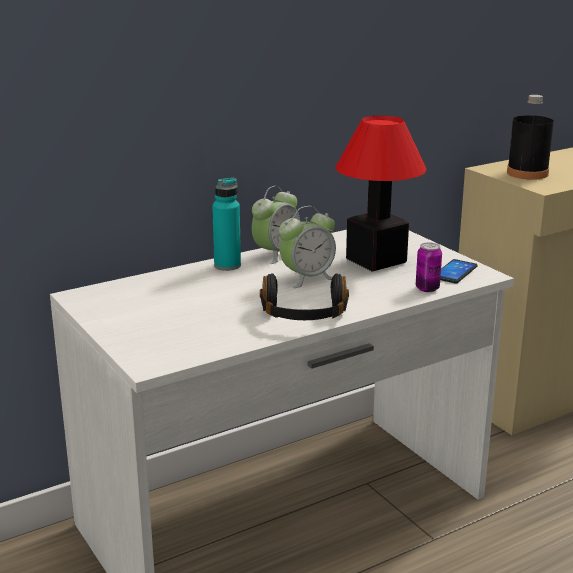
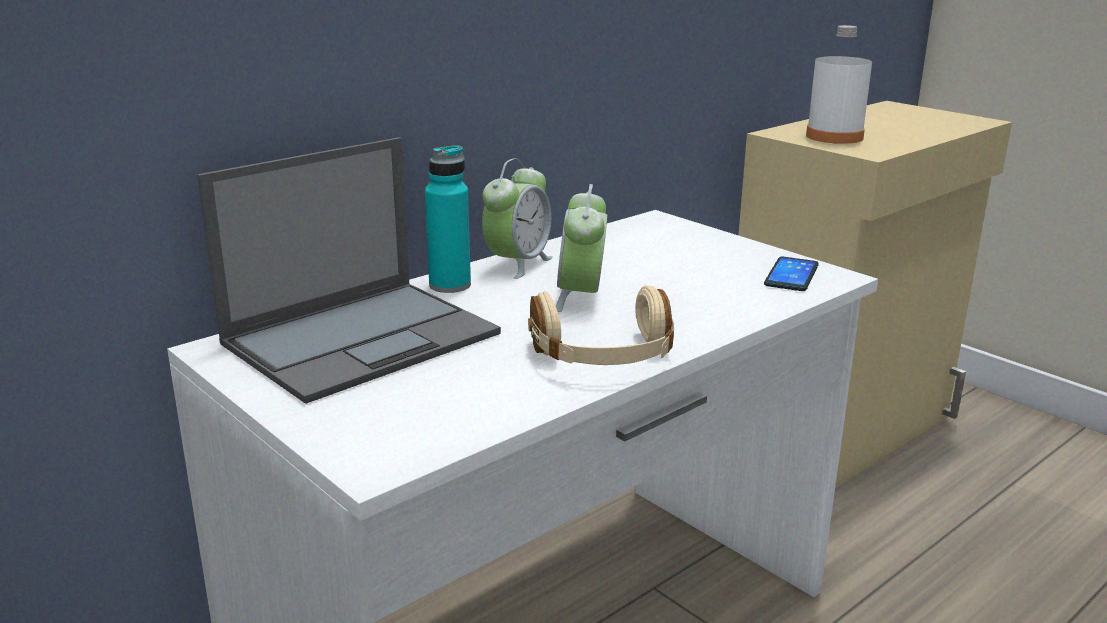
camera: 10 degrees left, 0 degrees up
black headphones [260,273,349,320] -> beige headphones [528,285,674,365]
alarm clock [279,206,336,288] -> alarm clock turned 135 degrees clockwise [556,184,607,312]
table lamp [335,115,427,272] -> none
can [416,242,442,292] -> none
black bottle [507,95,554,180] -> white bottle [806,25,872,144]
none -> laptop [197,137,501,404]

